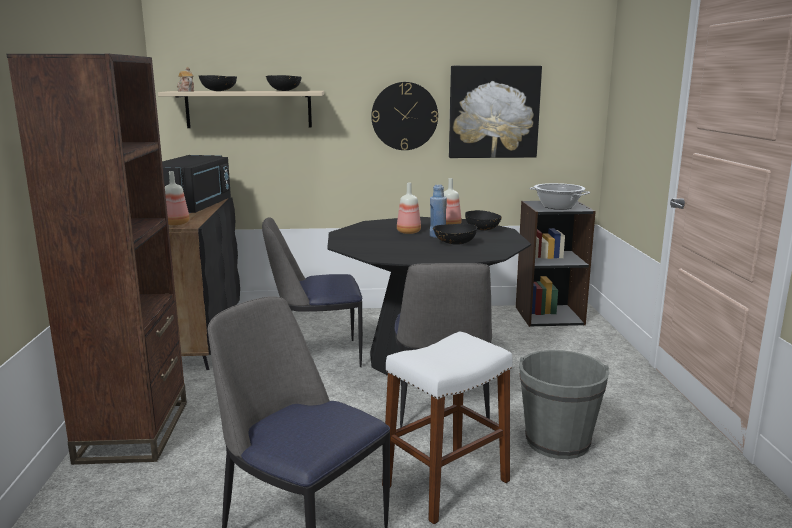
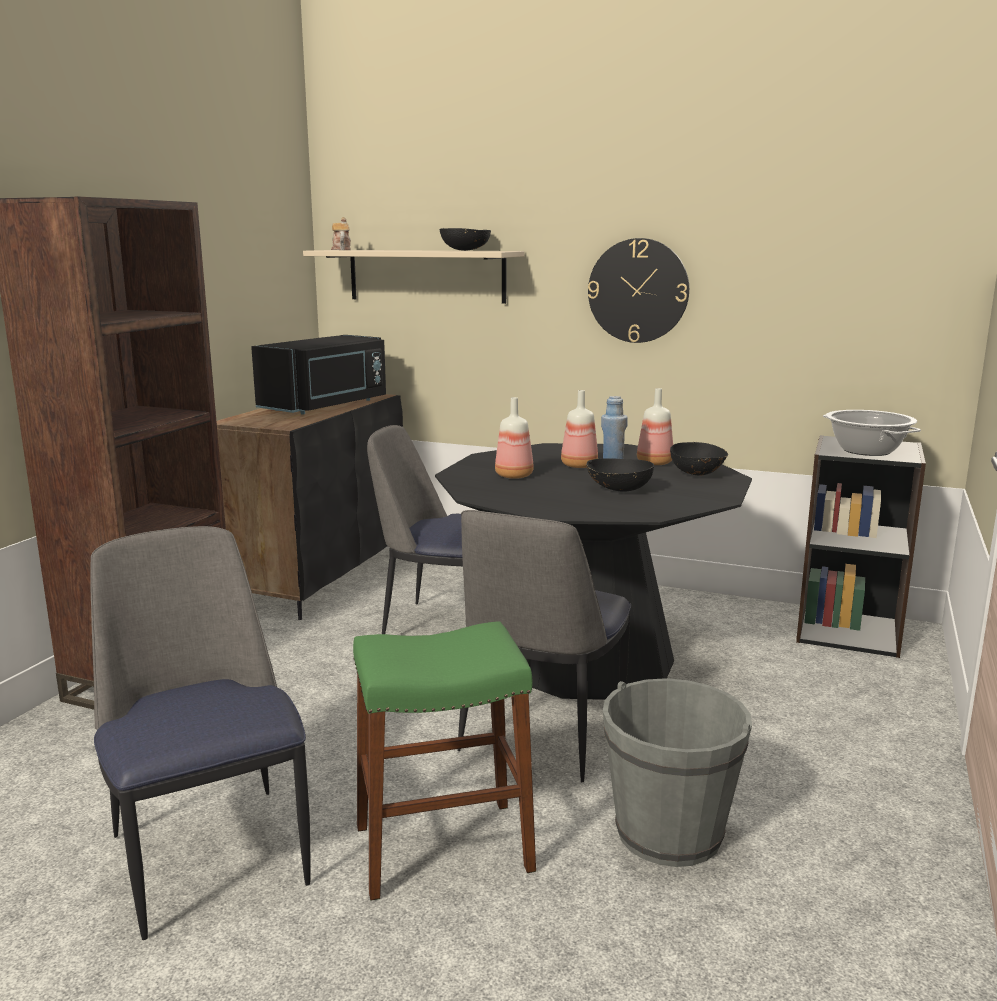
camera: 25 degrees right, 0 degrees up
bottle [165,171,189,225] -> bottle moved to [495,397,534,479]
black bowl [199,75,237,91] -> none
white stool [382,331,513,524] -> green stool [353,621,536,901]
picture [449,66,542,158] -> none

